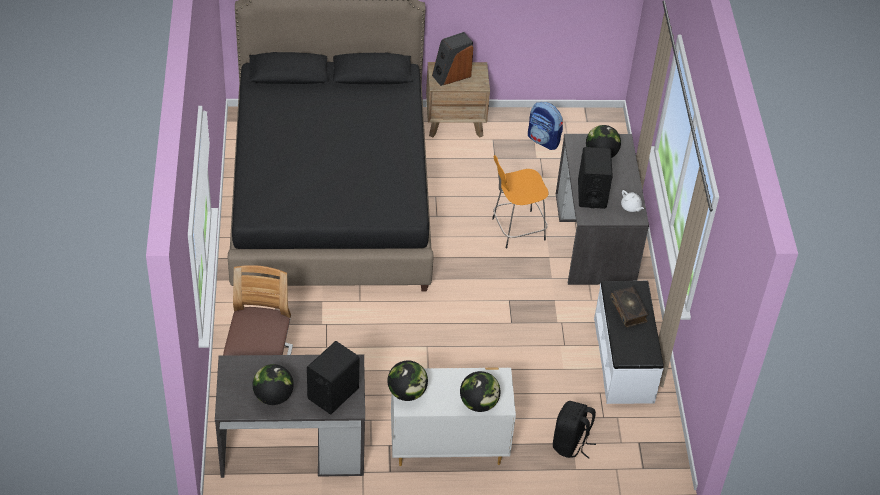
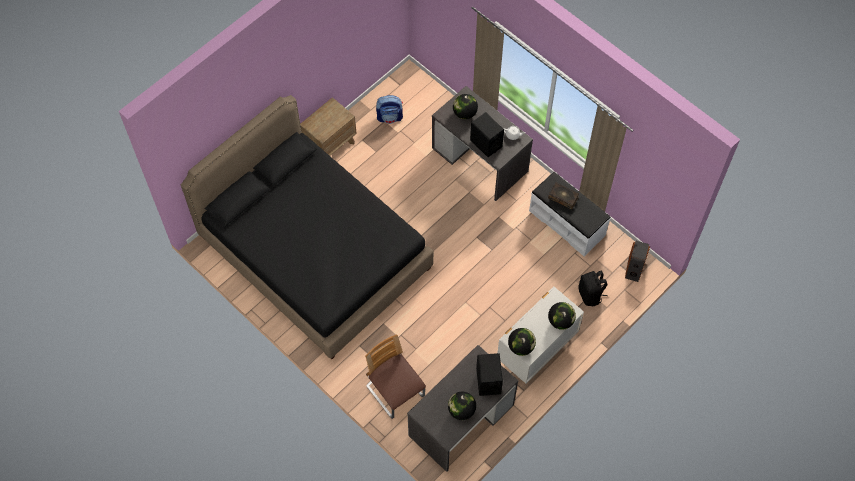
camera: 40 degrees left, 15 degrees up
speaker [432,32,473,86] -> speaker moved to [625,241,650,282]
orange stool [492,155,549,248] -> none

